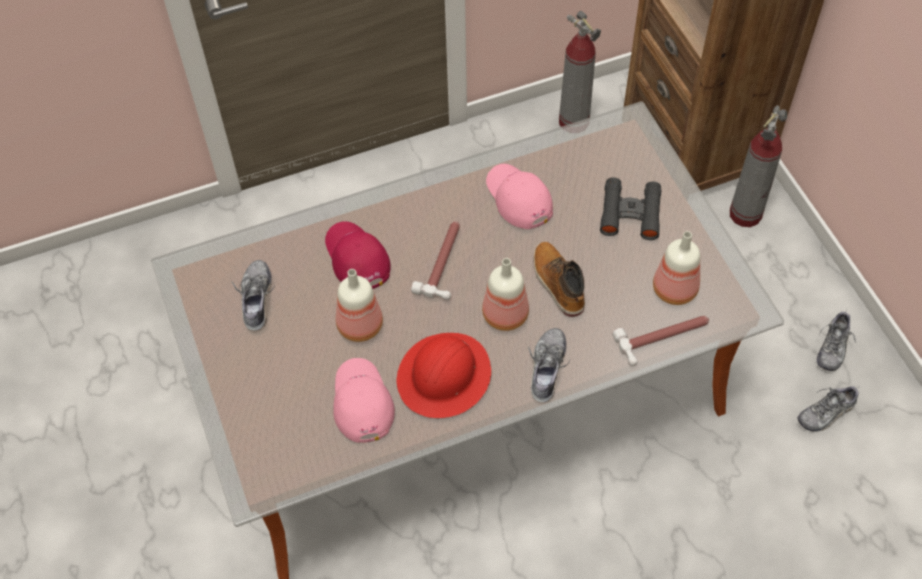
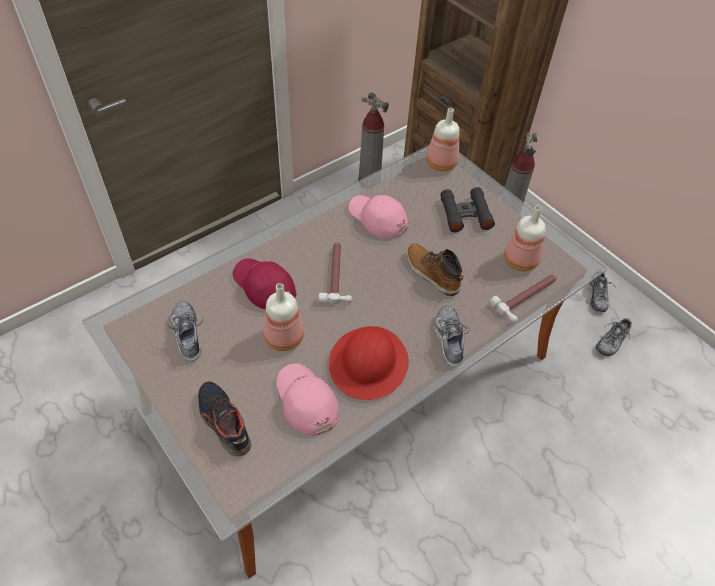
camera: 20 degrees left, 5 degrees down
bottle [482,258,529,331] -> bottle moved to [426,108,459,171]
none -> shoe [198,381,252,457]

